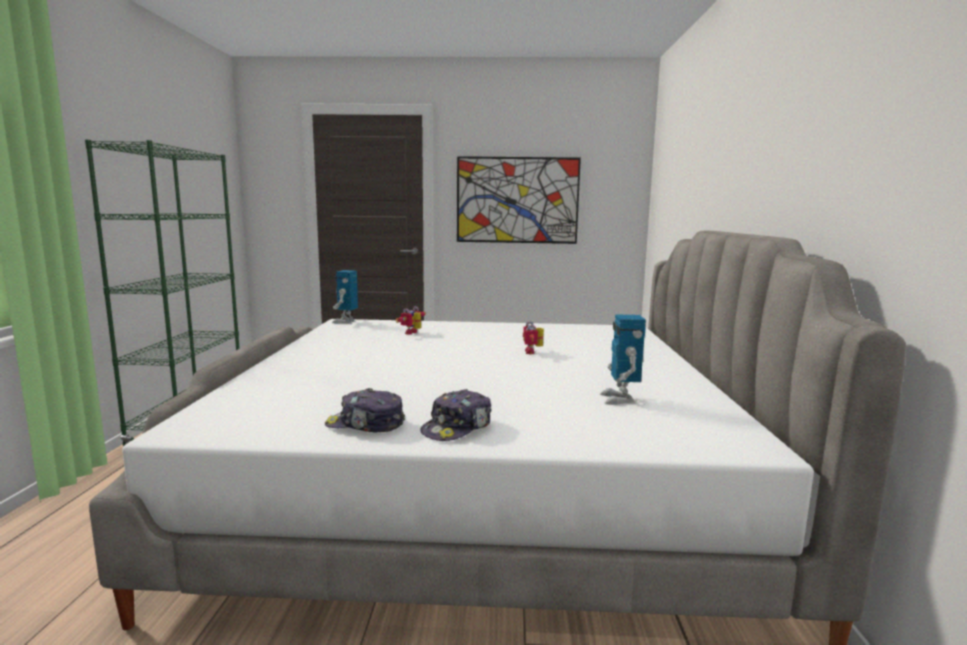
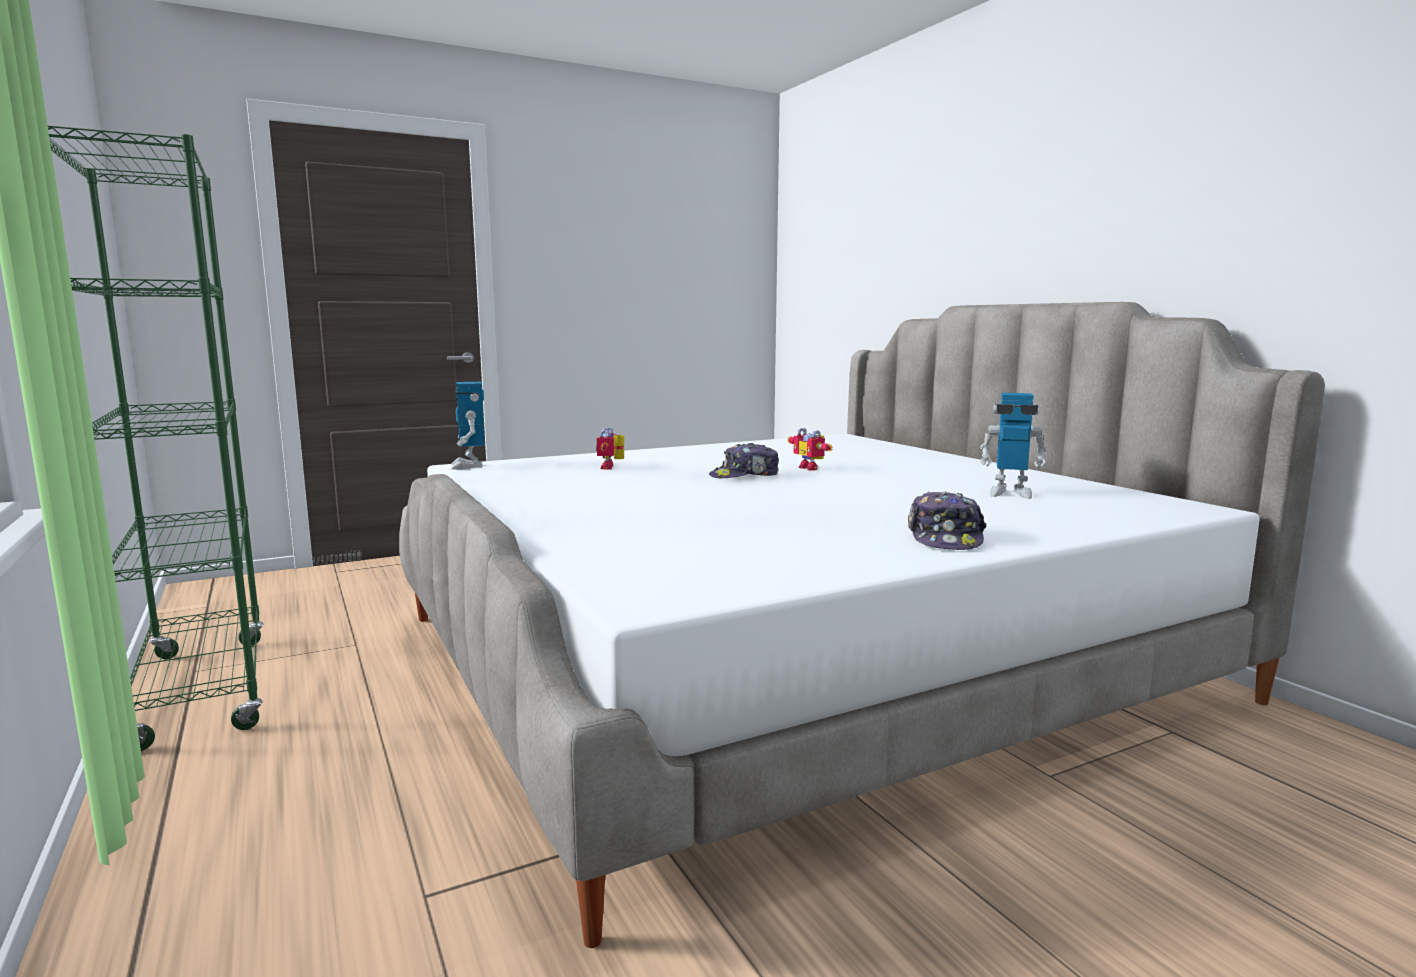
camera: 30 degrees left, 0 degrees up
cap [325,388,405,432] -> cap moved to [709,443,779,478]
picture [457,156,581,244] -> none
toy robot [600,314,646,405] -> toy robot turned 45 degrees counterclockwise [980,393,1047,499]

